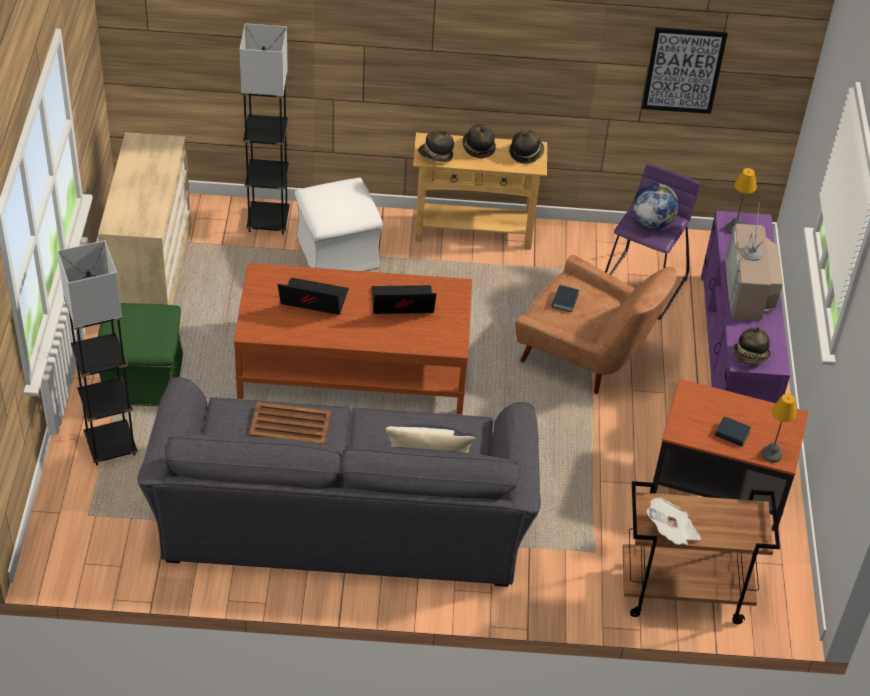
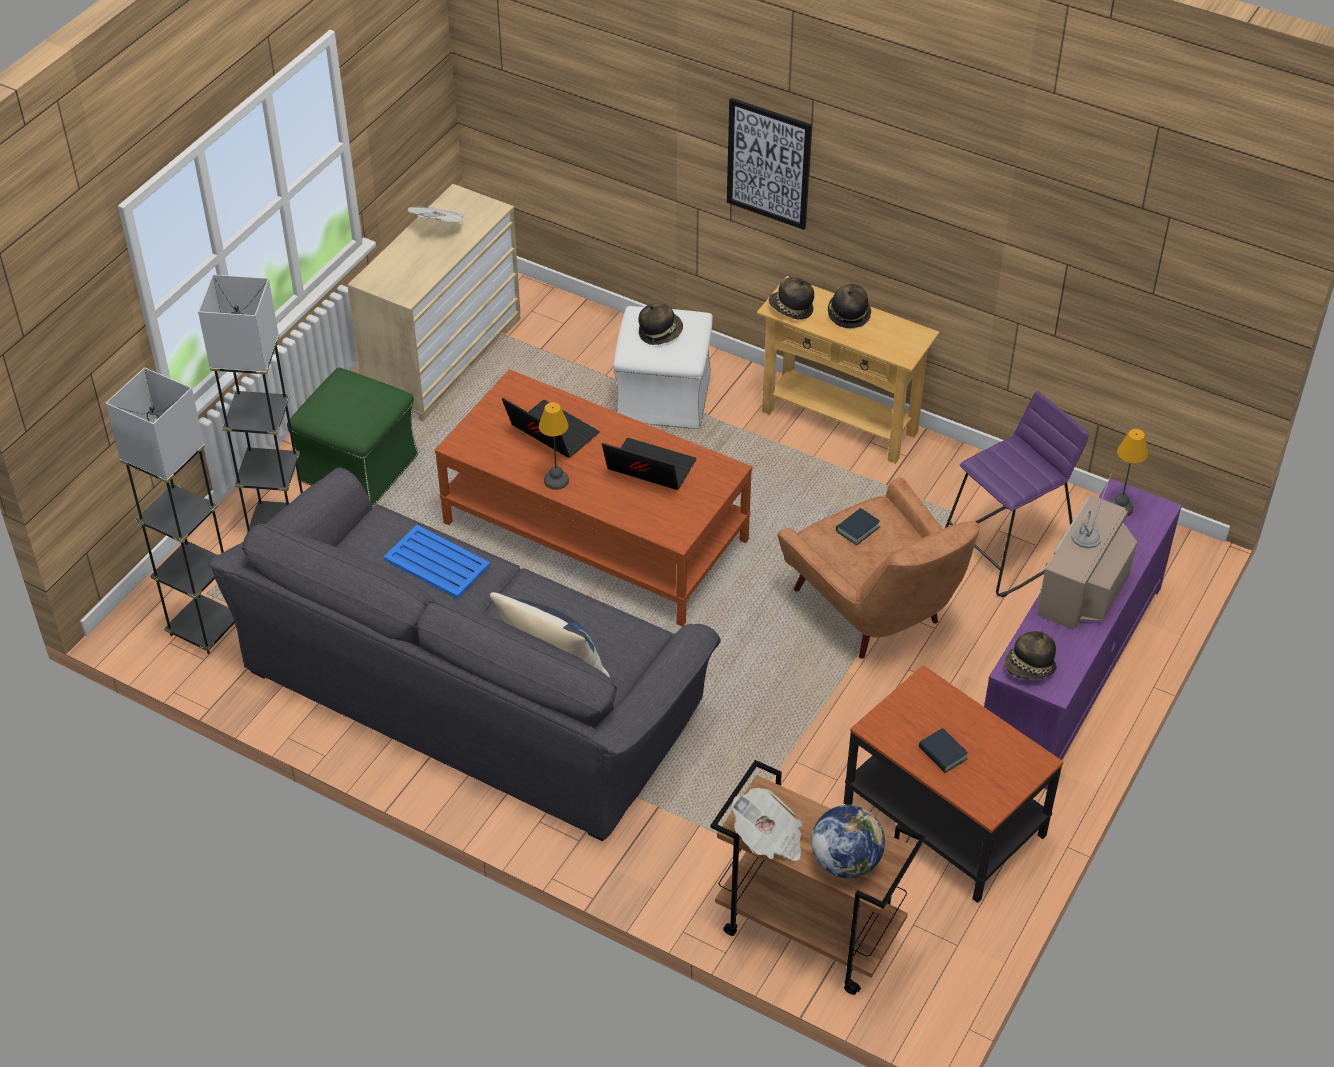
camera: 30 degrees right, 0 degrees up
grey floor lamp [239,23,290,235] -> grey floor lamp moved to [106,367,235,654]
brown tray [249,402,331,444] -> blue tray [384,525,490,599]
hat [509,130,544,164] -> hat moved to [638,303,683,345]
globe [633,183,679,229] -> globe moved to [811,805,885,878]
picture [642,27,728,114] -> picture moved to [727,98,812,230]
table lamp [761,394,797,463] -> table lamp moved to [539,402,569,490]
none -> newspaper [408,207,466,223]

